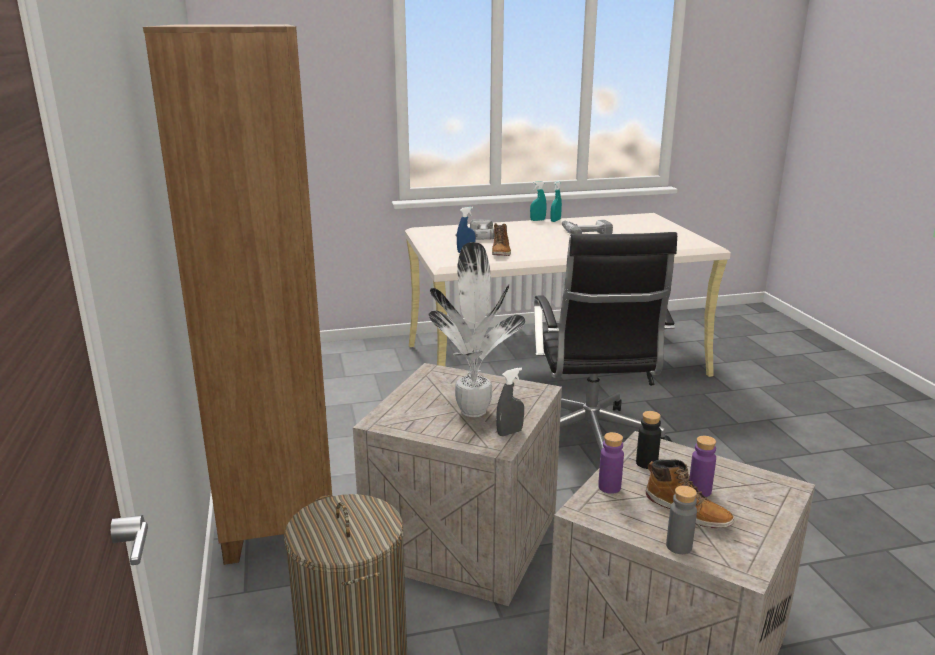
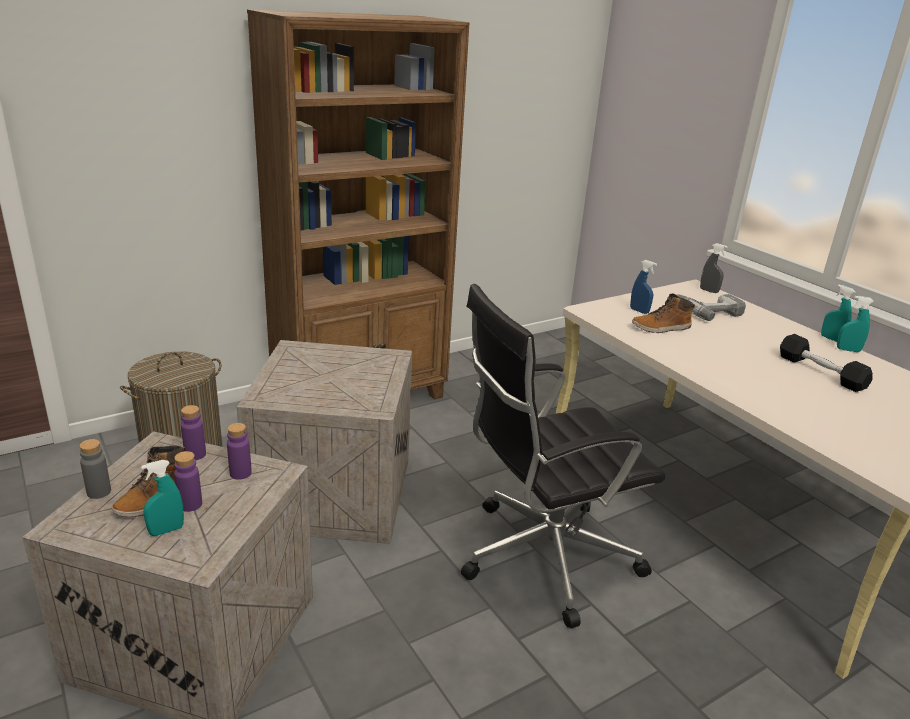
camera: 70 degrees right, 5 degrees up
potted plant [428,242,525,417] -> none
grey spray bottle [496,368,524,436] -> grey spray bottle moved to [700,243,728,293]
power drill [562,220,613,234] -> black dumbbell [780,334,873,392]
black bottle [636,411,661,469] -> purple bottle [227,423,252,480]
none -> turquoise spray bottle [141,460,184,536]

